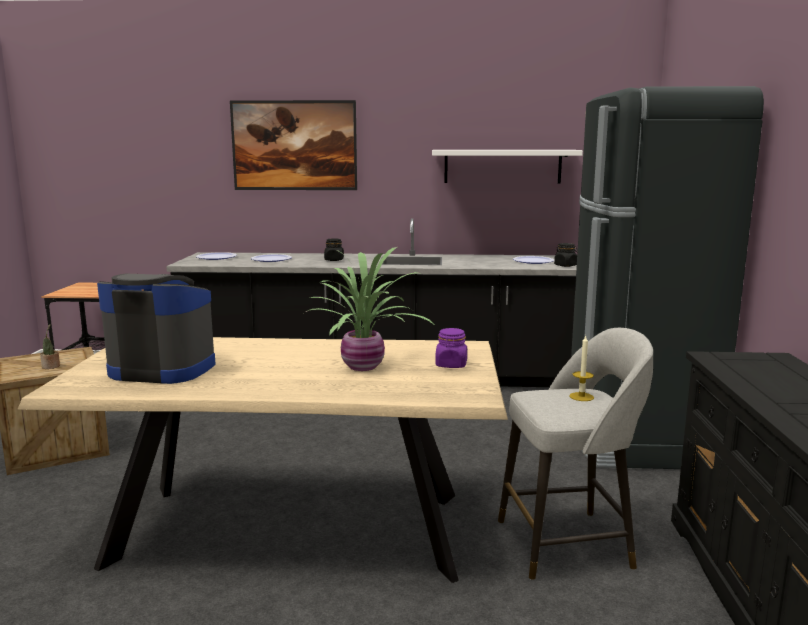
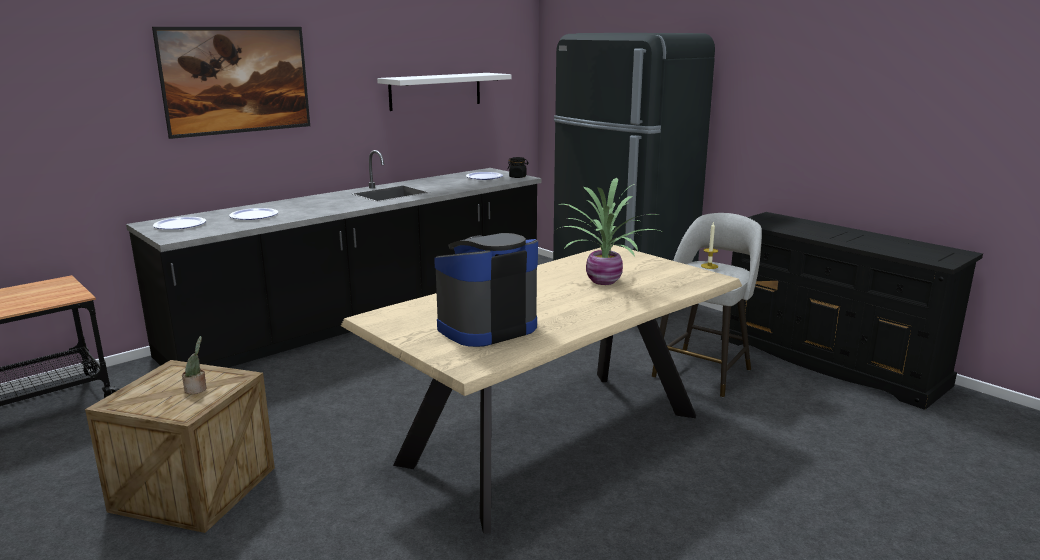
camera: 45 degrees left, 5 degrees up
black jar [324,238,344,261] -> none
purple jar [435,328,467,368] -> none

